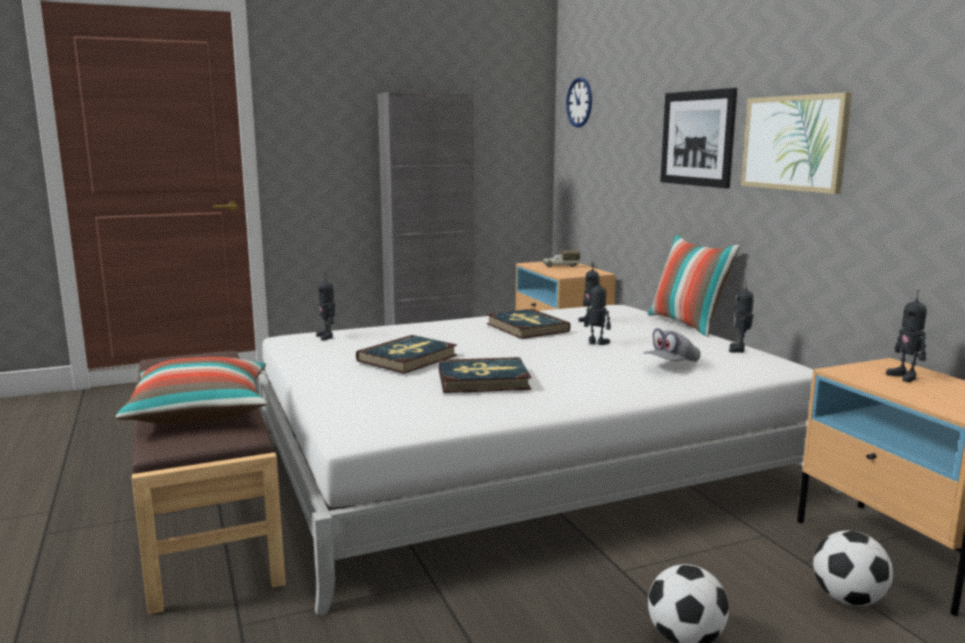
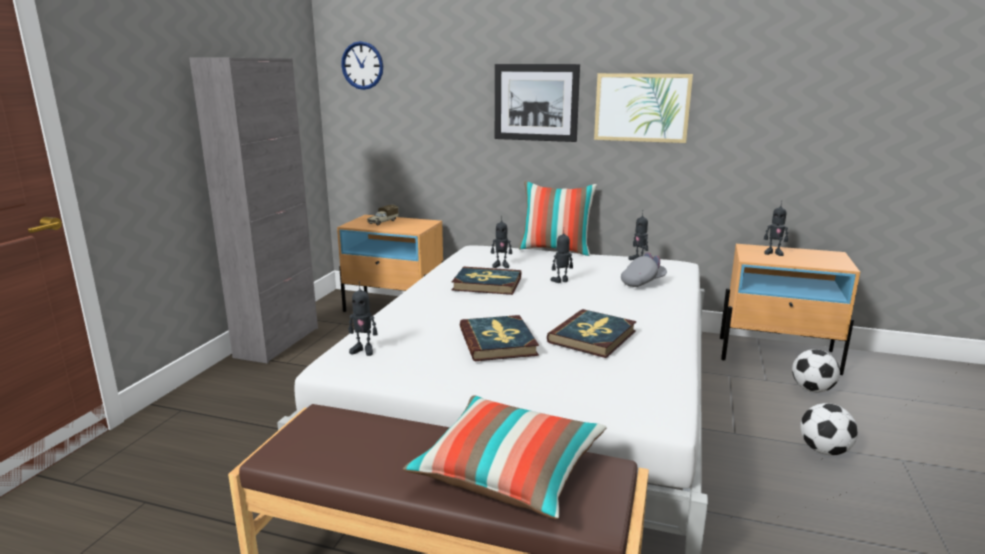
camera: 50 degrees left, 5 degrees up
grey cap [643,328,701,362] -> grey cap turned 120 degrees counterclockwise [621,252,667,287]

